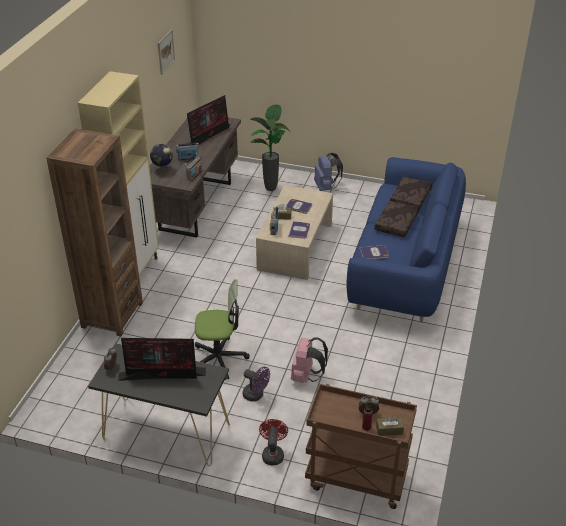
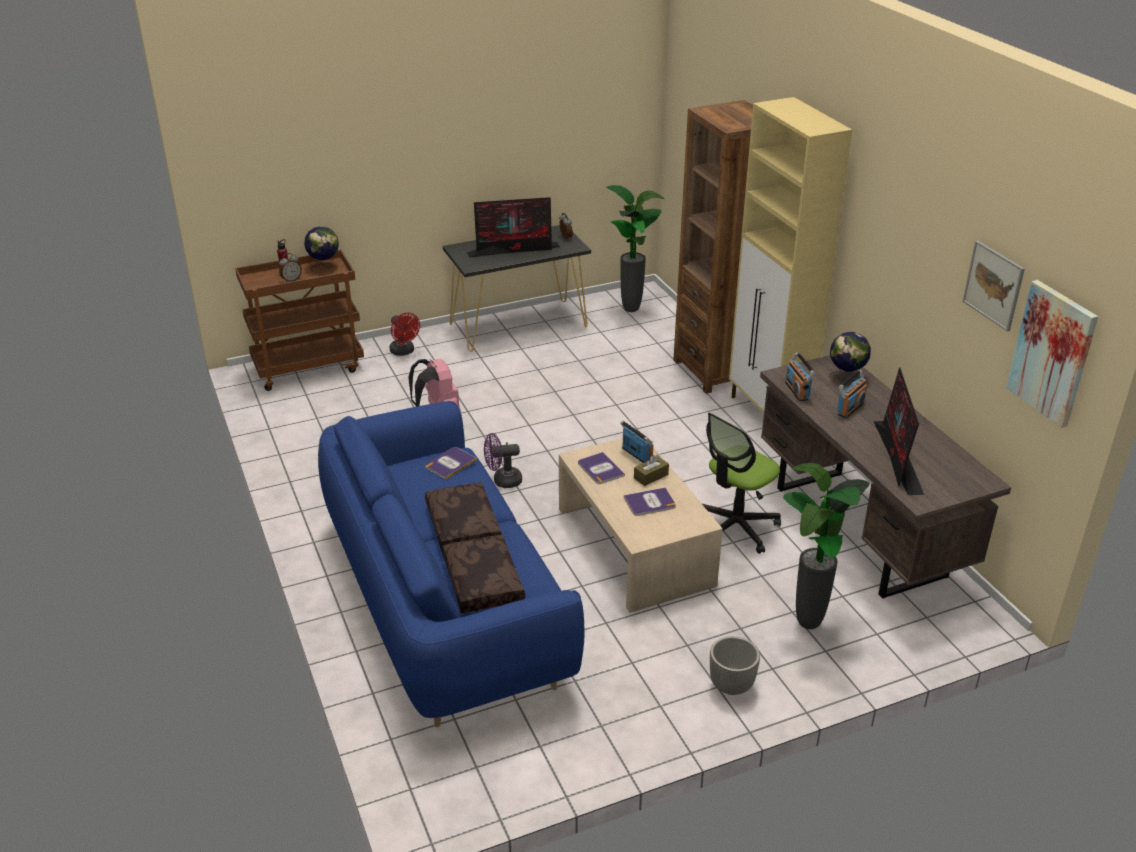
camera: 140 degrees right, 5 degrees down
monitor [118,338,206,381] -> monitor turned 150 degrees counterclockwise [467,197,560,258]
office chair [195,279,249,380] -> office chair moved to [701,412,781,554]
purple fan [243,367,270,402] -> purple fan moved to [484,433,522,488]
blue backpack [314,153,343,191] -> planter [710,636,760,695]
brown tissue box [376,417,404,436] -> none
none -> globe [304,226,339,272]
none -> potted plant [606,185,664,312]
none -> picture [1006,280,1098,428]

